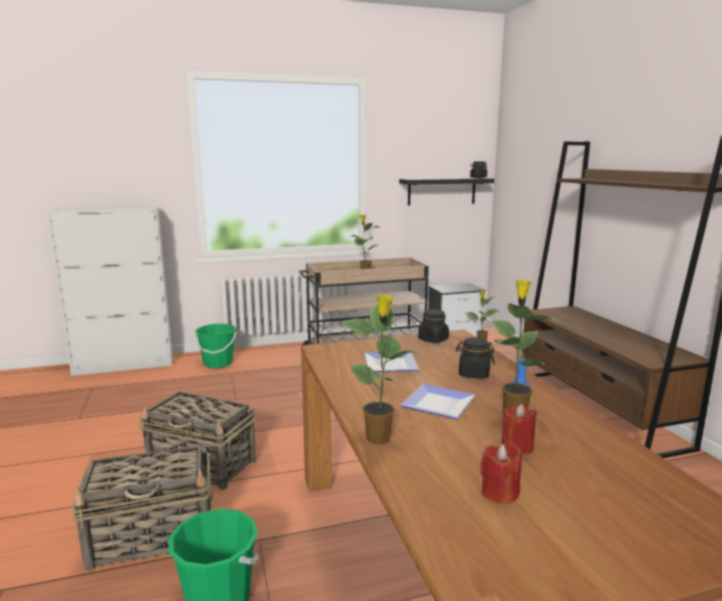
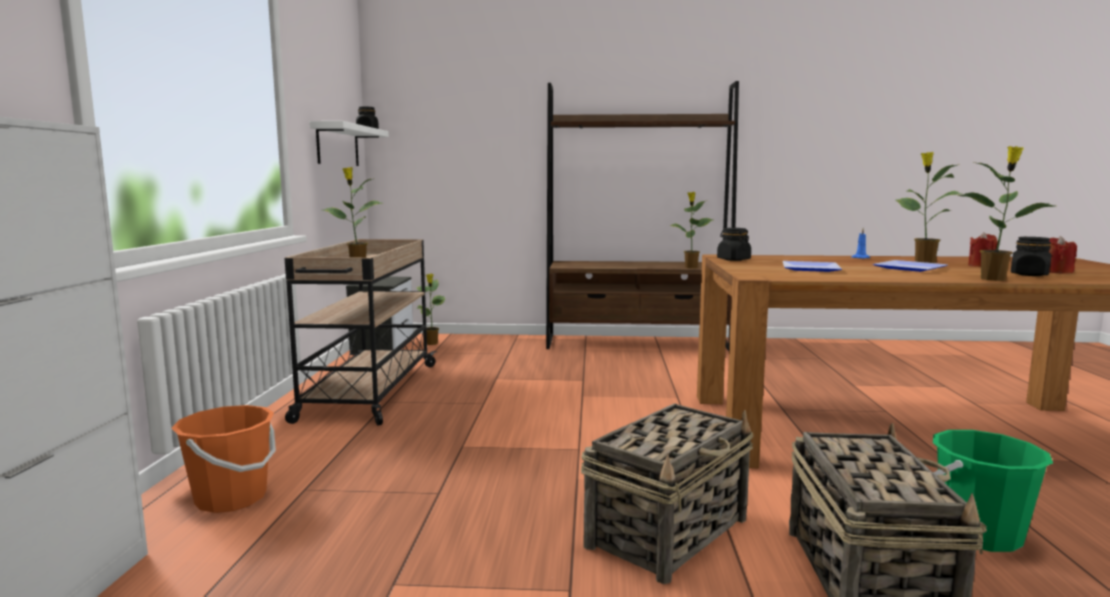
camera: 70 degrees left, 5 degrees down
green bucket [194,324,237,368] -> orange bucket [172,405,276,513]
black shelf [399,178,494,205] -> white shelf [309,121,389,166]
black jar [456,338,495,379] -> black jar moved to [1011,237,1051,276]
none -> potted plant [669,192,713,268]

